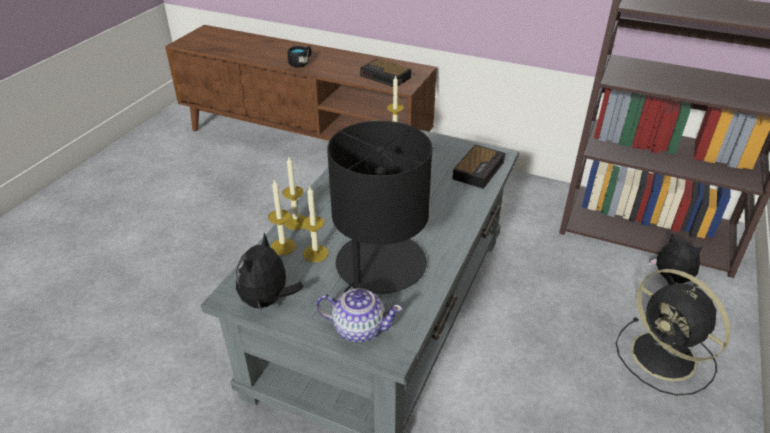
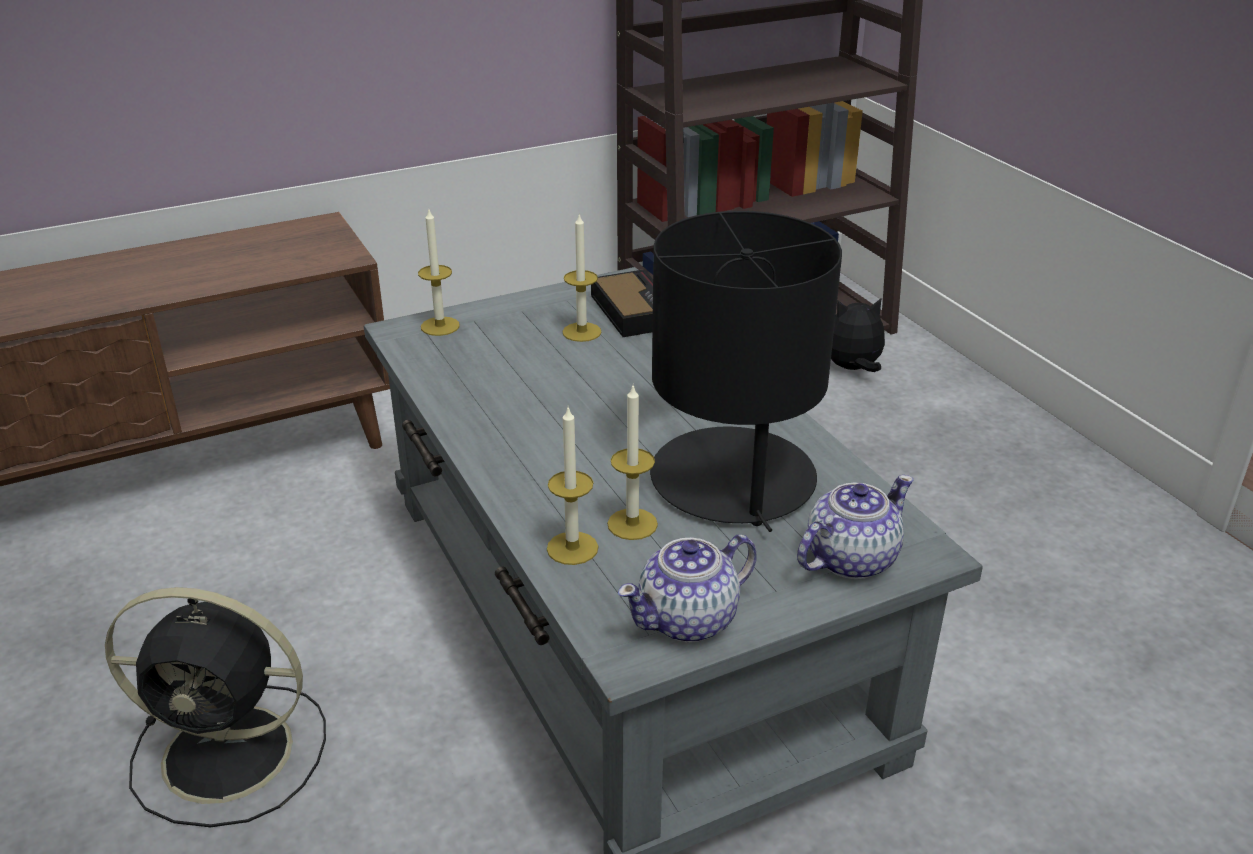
camera: 50 degrees left, 5 degrees down
plush toy [236,233,304,313] -> teapot [618,534,757,643]
candle [282,157,307,230] -> candle moved to [562,214,602,342]
black mug [287,46,311,67] -> none
alarm clock [360,59,411,87] -> none
black fan [616,269,730,396] -> black fan moved to [105,587,326,827]

